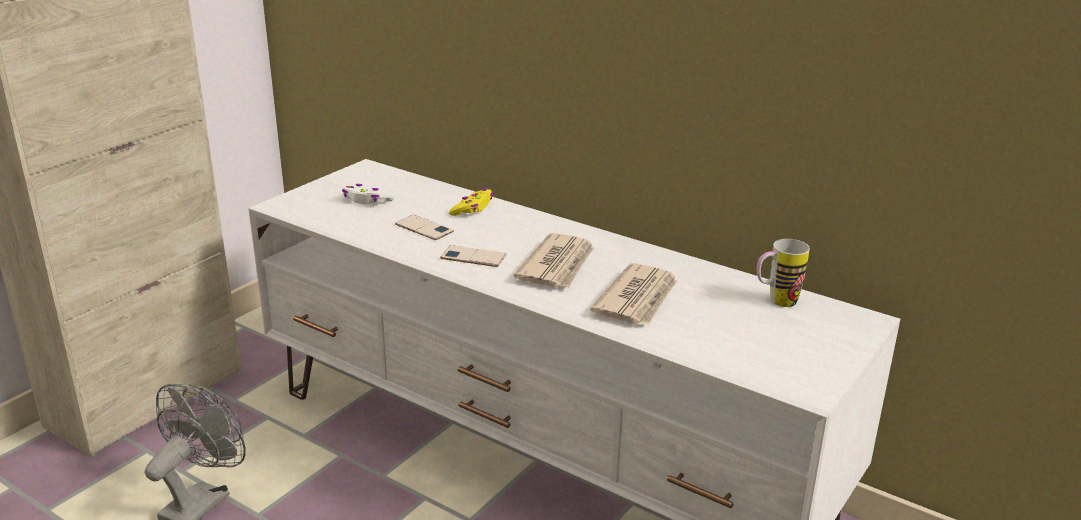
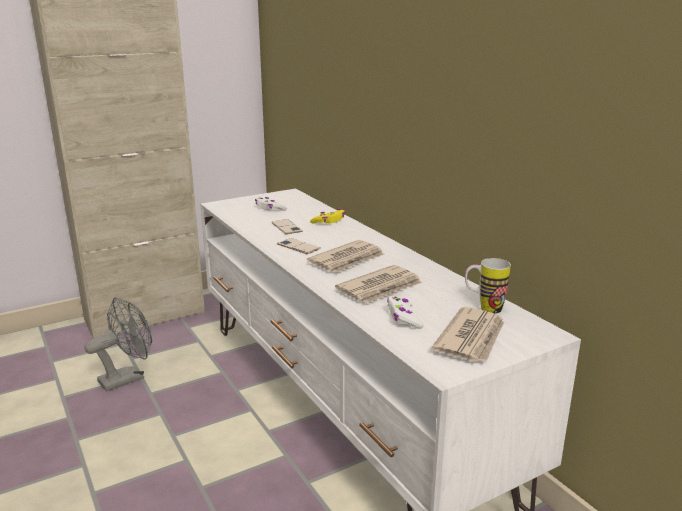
camera: 25 degrees right, 5 degrees down
none -> white game controller [387,296,424,329]
none -> newspaper [431,307,504,362]

